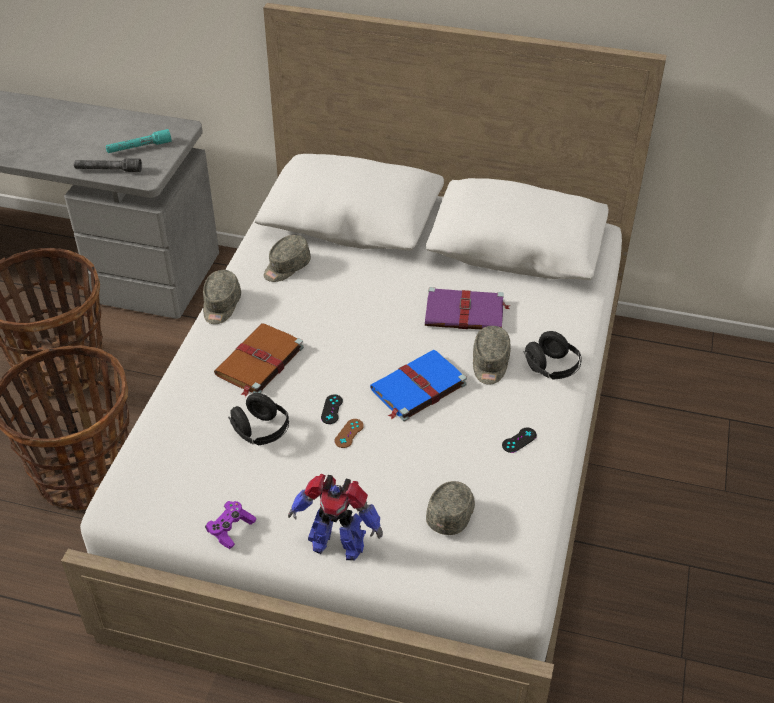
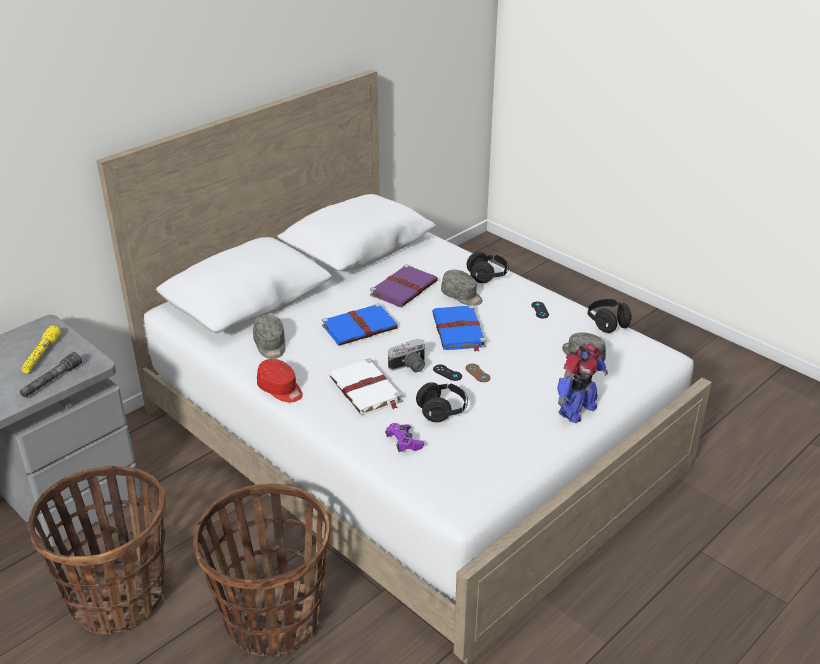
camera: 60 degrees left, 10 degrees down
turquoise flashlight [106,129,172,153] -> yellow flashlight [21,326,61,373]
grey cap [203,270,241,324] -> red cap [257,359,303,402]
purple game controller [205,501,256,549] -> purple game controller moved to [385,423,424,452]
brown book [214,323,304,397] -> white book [329,359,402,415]
none -> blue book [322,303,398,346]
none -> camera [388,338,426,372]
none -> black headphones [587,299,633,333]

